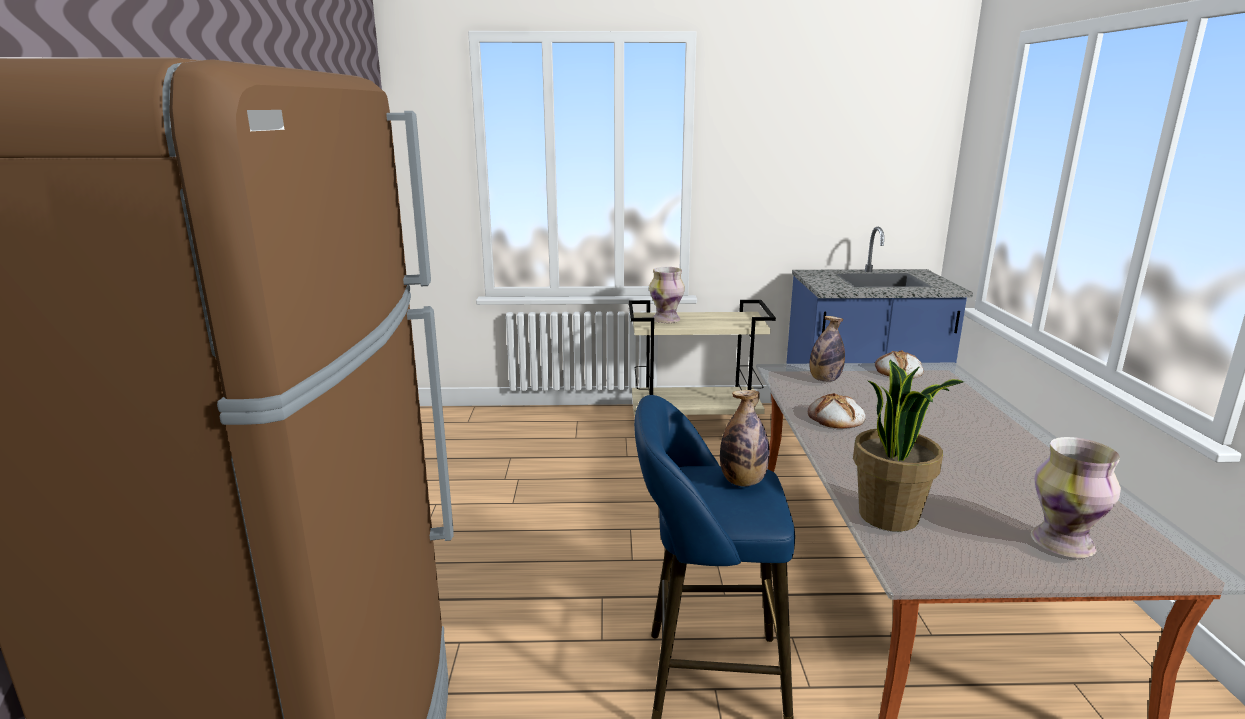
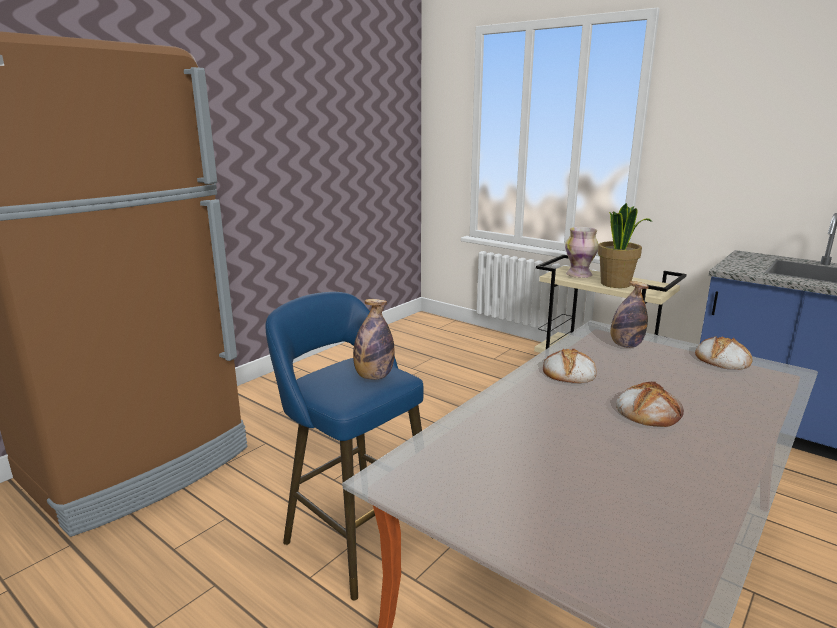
camera: 40 degrees right, 0 degrees up
potted plant [853,360,964,531] -> potted plant moved to [598,203,652,288]
vase [1031,437,1121,558] -> none
none -> bread [616,381,684,427]

